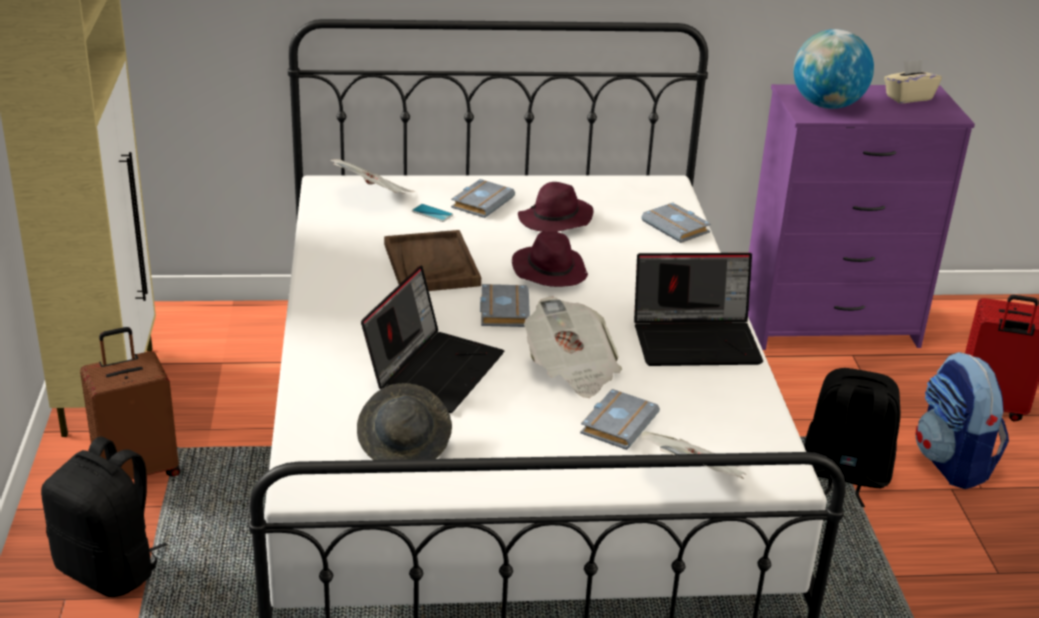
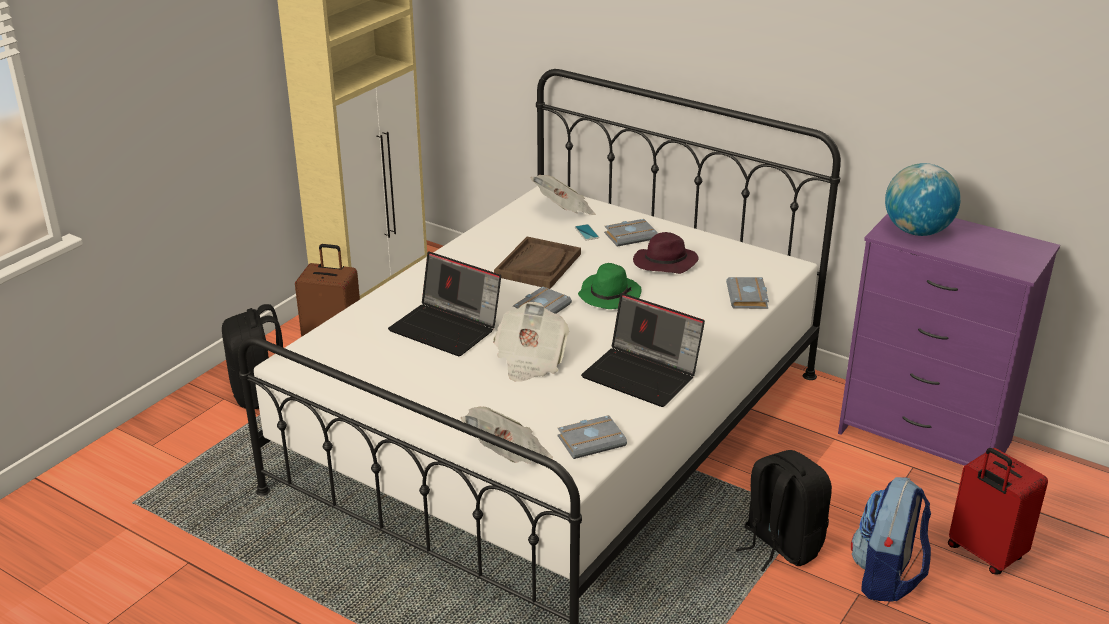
camera: 40 degrees right, 0 degrees up
grey hat [357,383,452,460] -> none
laptop [361,265,504,413] -> laptop turned 60 degrees clockwise [388,251,501,356]
purple hat [512,231,588,287] -> green hat [578,263,642,309]
grey book [580,389,660,450] -> grey book moved to [557,415,627,459]
beige tissue box [884,60,942,103] -> none

